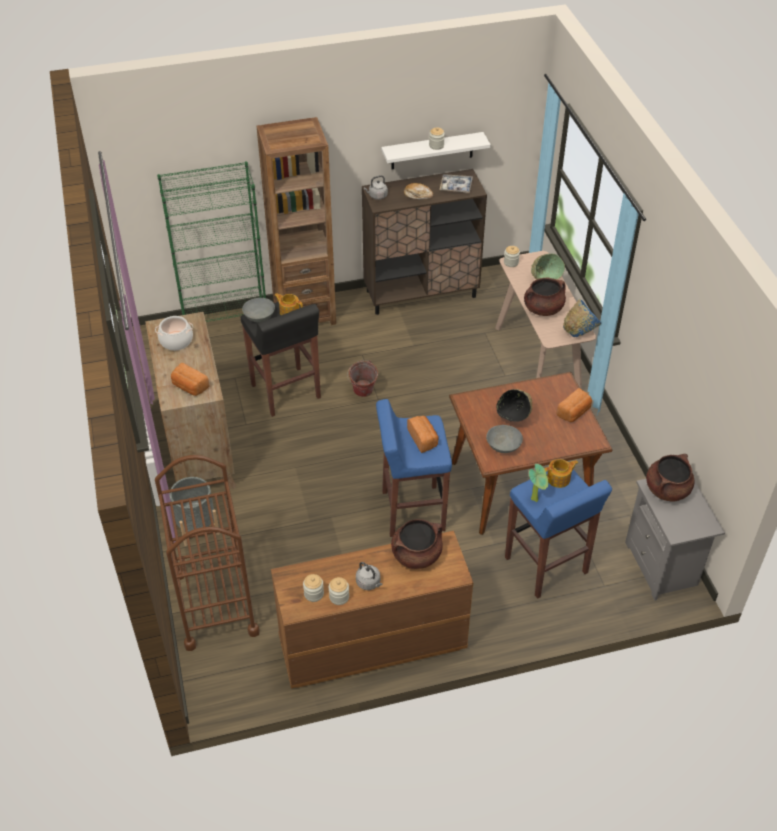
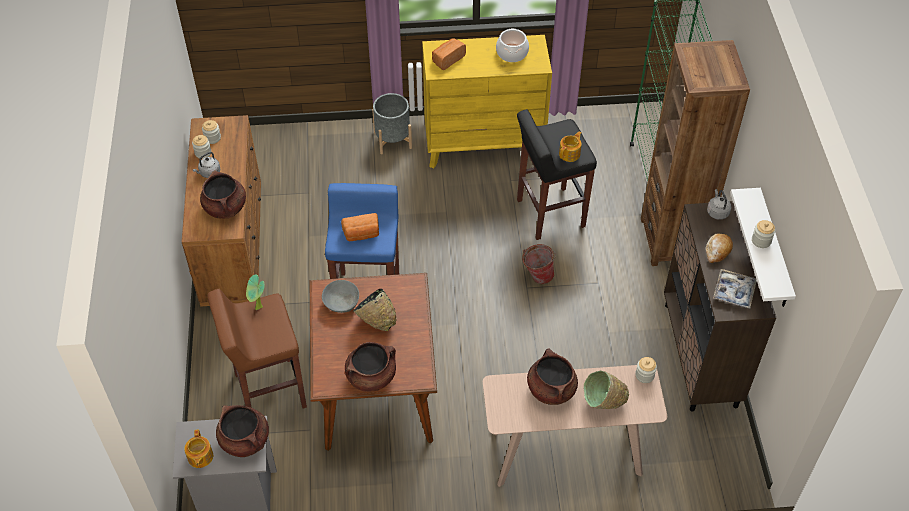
camera: 100 degrees right, 5 degrees up
brown dresser [145,312,236,490] -> yellow dresser [422,35,552,168]
brown cart [155,455,260,651] -> none
grey bowl [242,298,275,322] -> none
blue stool [505,469,612,599] -> brown stool [207,289,307,409]
teapot [545,459,578,488] -> teapot moved to [184,429,213,468]
bread [556,388,592,422] -> brown cooking pot [345,342,396,392]
blue bowl [563,299,601,337] -> none

